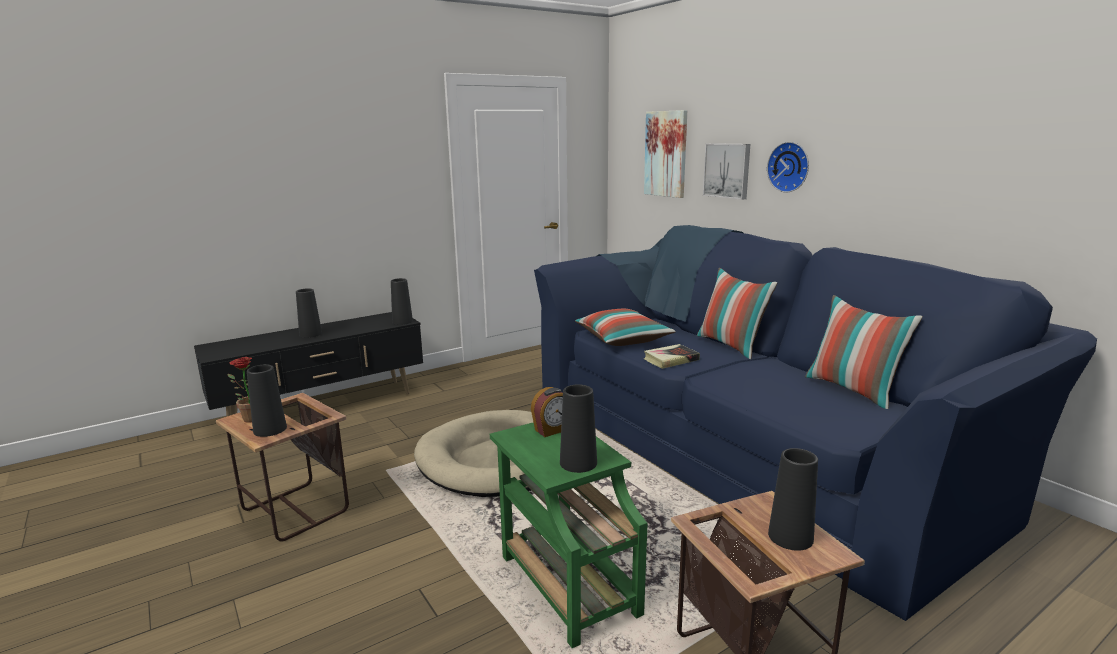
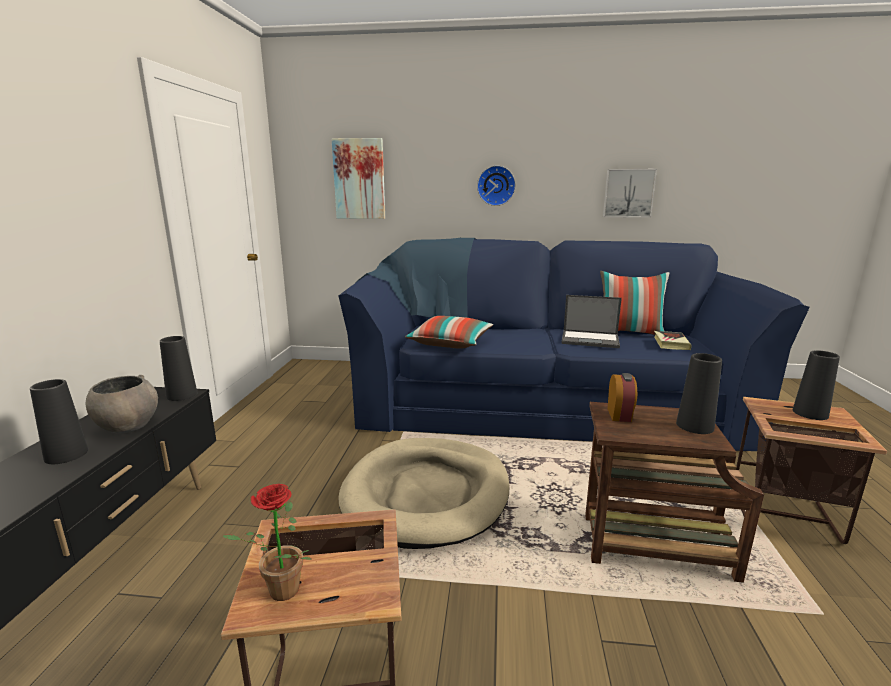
camera: 50 degrees left, 0 degrees up
black vase [247,364,287,437] -> none
green side table [490,422,648,648] -> brown side table [585,402,764,583]
book [644,344,700,369] -> book moved to [654,331,691,350]
pillow [697,268,777,359] -> none
picture [703,143,750,200] -> picture moved to [603,169,657,218]
none -> grey bowl [86,375,158,433]
none -> laptop [561,295,622,348]

